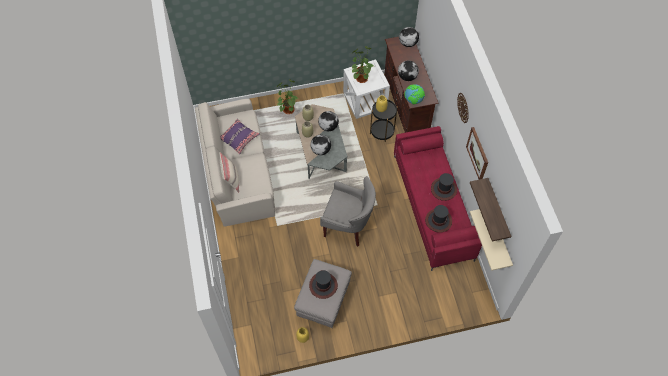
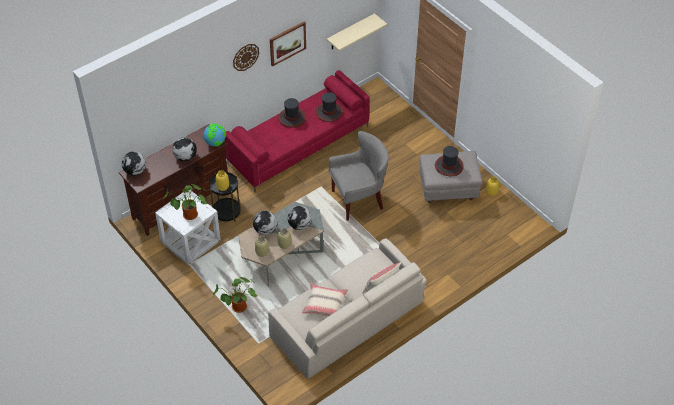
camera: 115 degrees left, 10 degrees down
purple pillow [220,119,260,155] -> beige pillow [302,283,348,317]
grey armchair [320,176,376,247] -> grey armchair turned 75 degrees clockwise [329,131,389,221]
shelf [470,178,511,242] -> none

